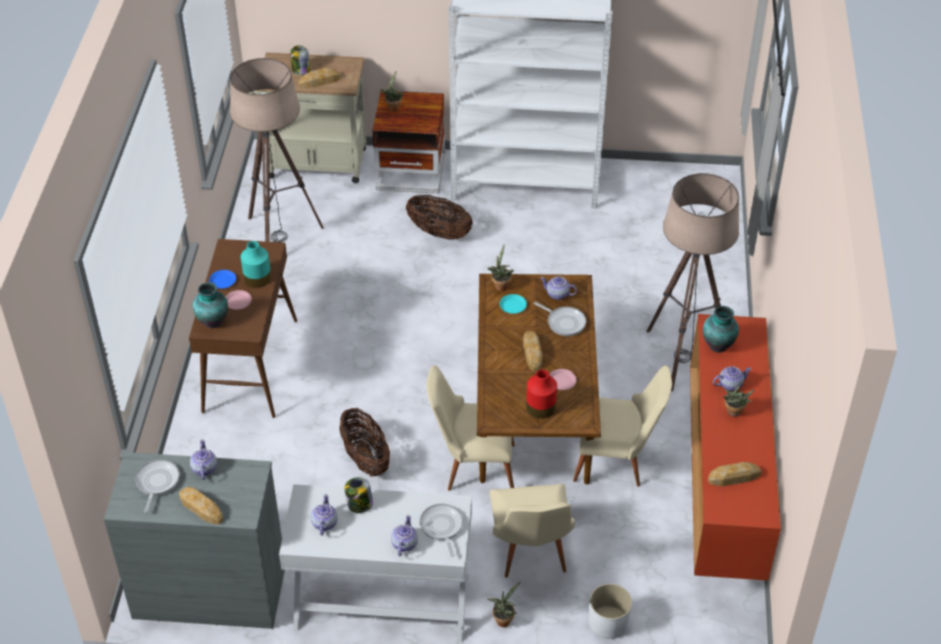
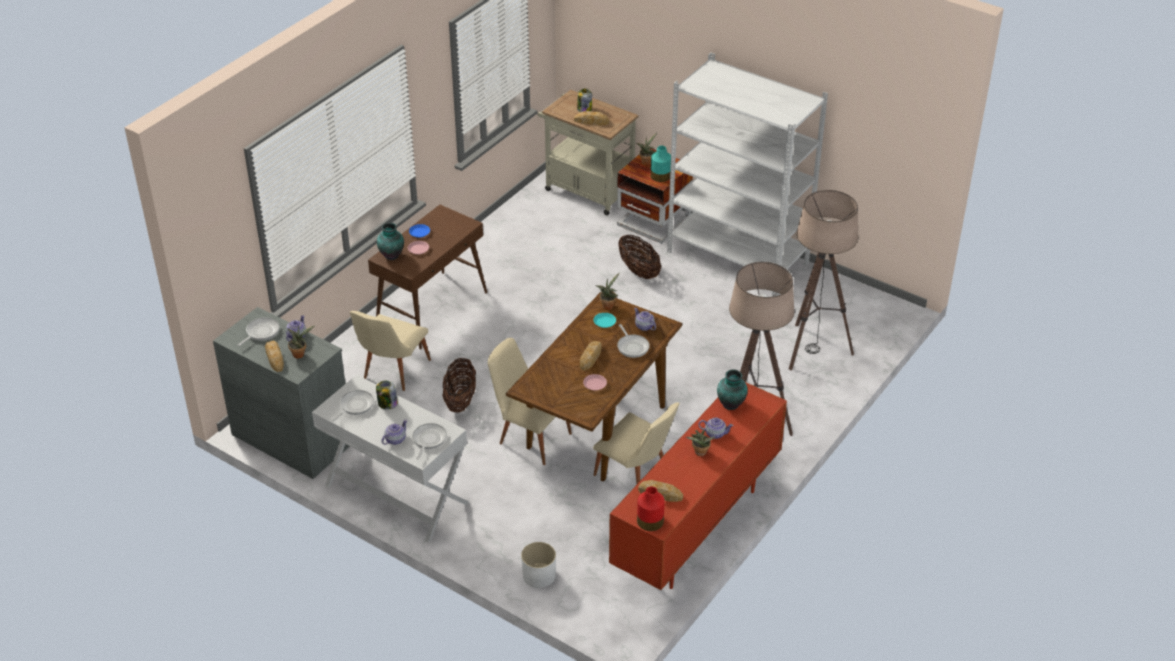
camera: 30 degrees right, 5 degrees down
floor lamp [230,58,324,242] -> floor lamp moved to [789,190,858,370]
turquoise vase [241,241,271,288] -> turquoise vase moved to [651,146,671,182]
teapot [311,494,338,536] -> frying pan [332,390,374,421]
potted plant [487,582,520,627] -> potted plant moved to [287,325,316,358]
beige chair [489,484,575,578] -> beige chair moved to [350,311,431,391]
red vase [526,369,557,419] -> red vase moved to [637,486,665,531]

